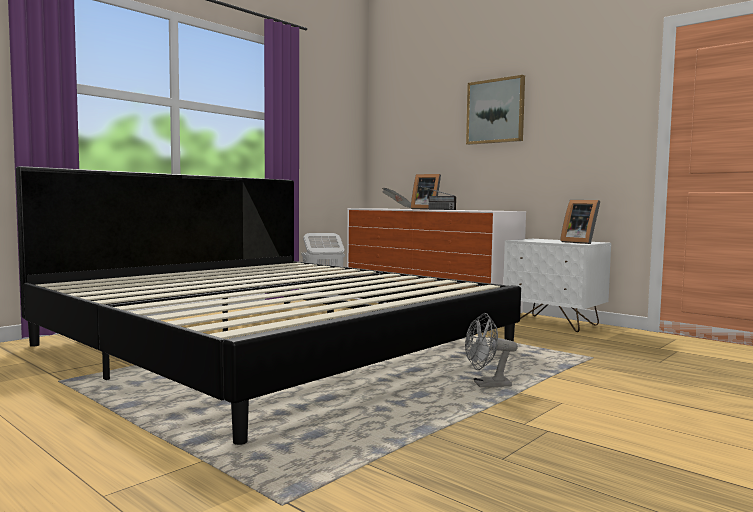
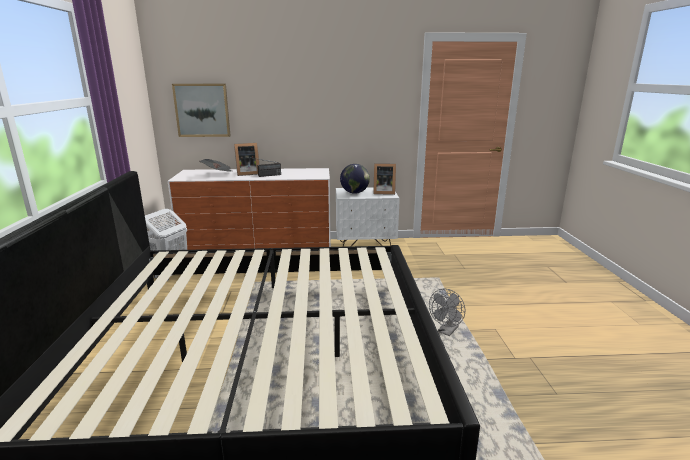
camera: 45 degrees left, 15 degrees up
picture [466,75,525,145] -> picture moved to [172,84,231,137]
none -> globe [340,164,370,194]

